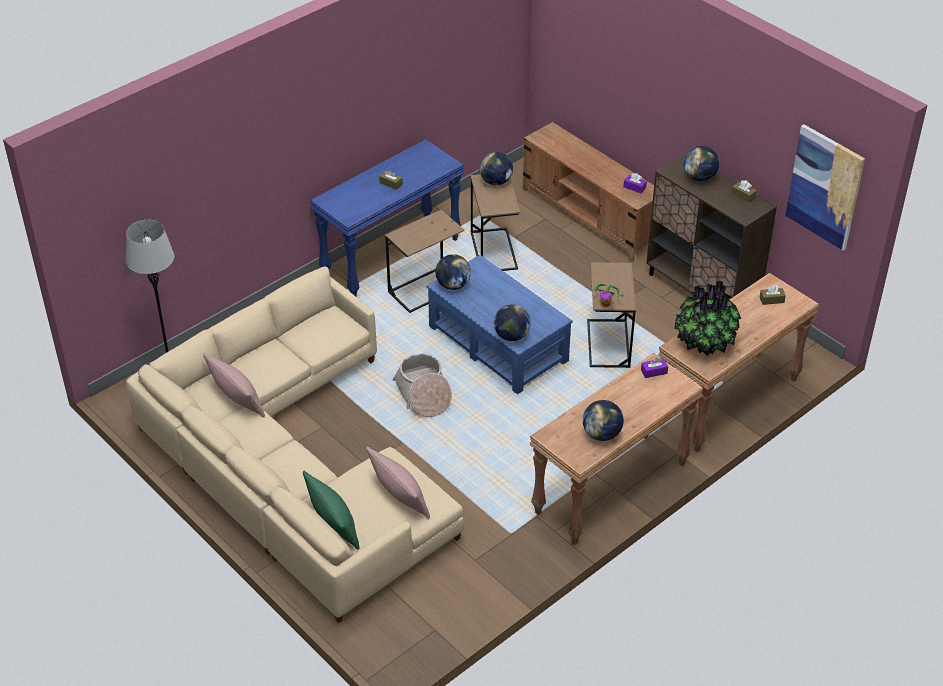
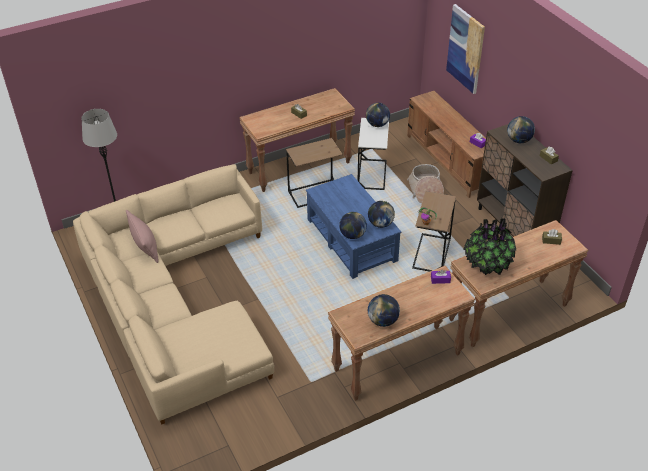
camera: 15 degrees right, 0 degrees up
green pillow [303,471,359,550] -> none
blue console table [310,139,464,296] -> brown console table [239,88,355,192]
pink pillow [366,447,430,519] -> none
basket [393,354,452,417] -> basket moved to [407,164,444,204]
globe [435,254,471,290] -> globe moved to [368,201,395,228]
brown side table [470,174,520,271] -> white side table [358,118,389,190]
picture [785,124,865,250] -> picture moved to [446,4,485,94]

